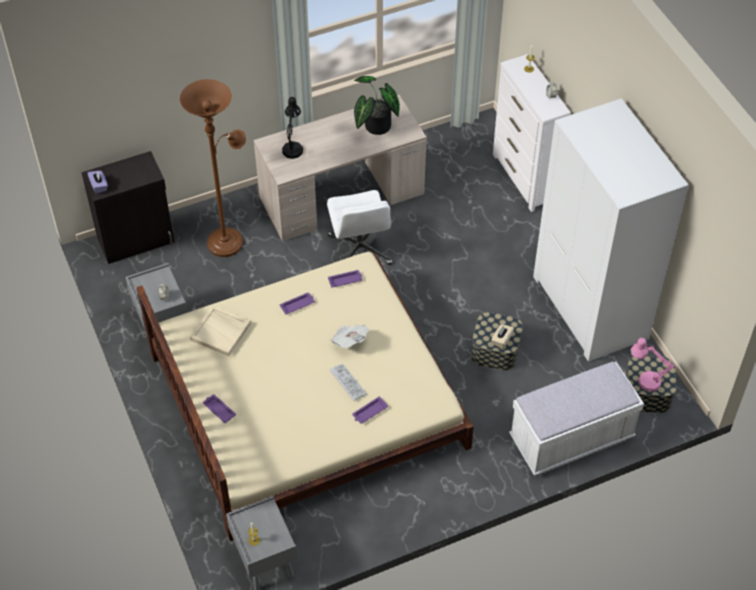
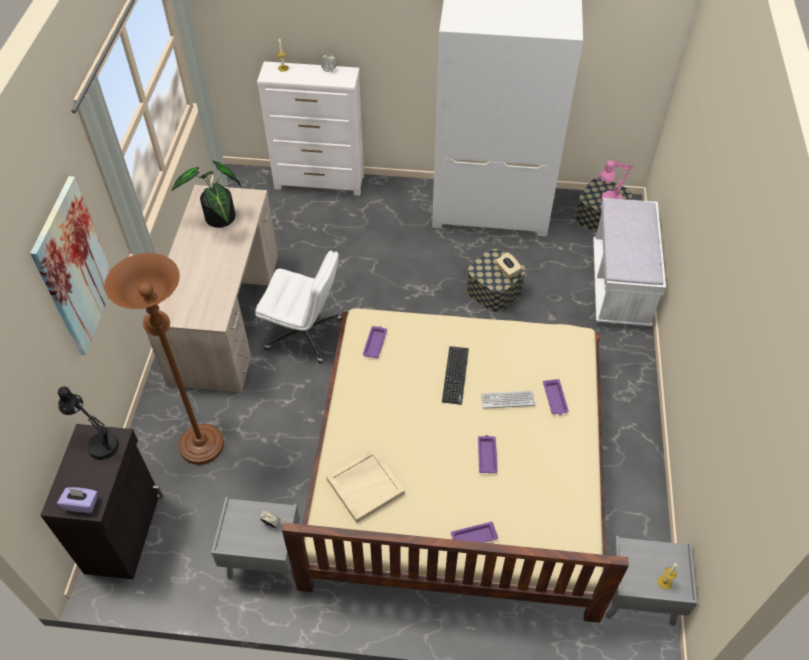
camera: 60 degrees left, 0 degrees up
purple tray [280,293,315,314] -> purple tray moved to [478,435,497,473]
black table lamp [282,97,303,159] -> black table lamp moved to [58,386,119,460]
newspaper [330,324,370,348] -> keyboard [442,346,469,405]
none -> picture [30,176,111,355]

